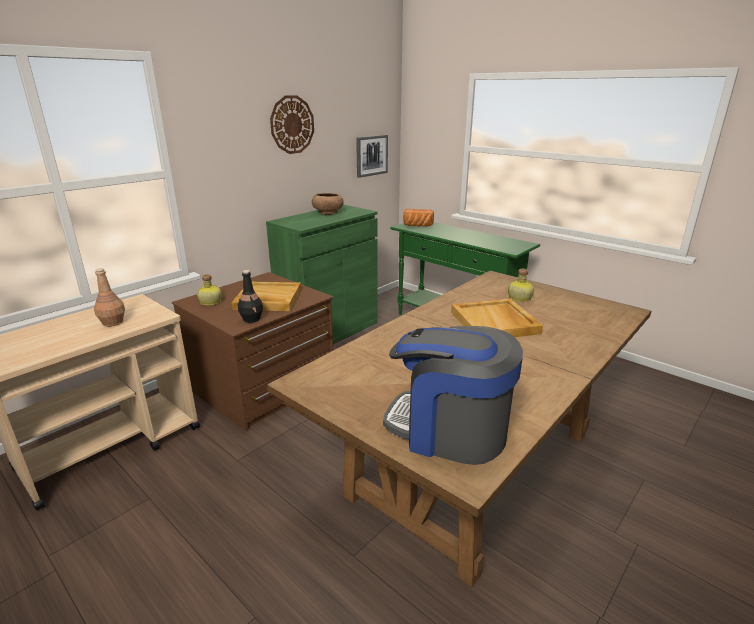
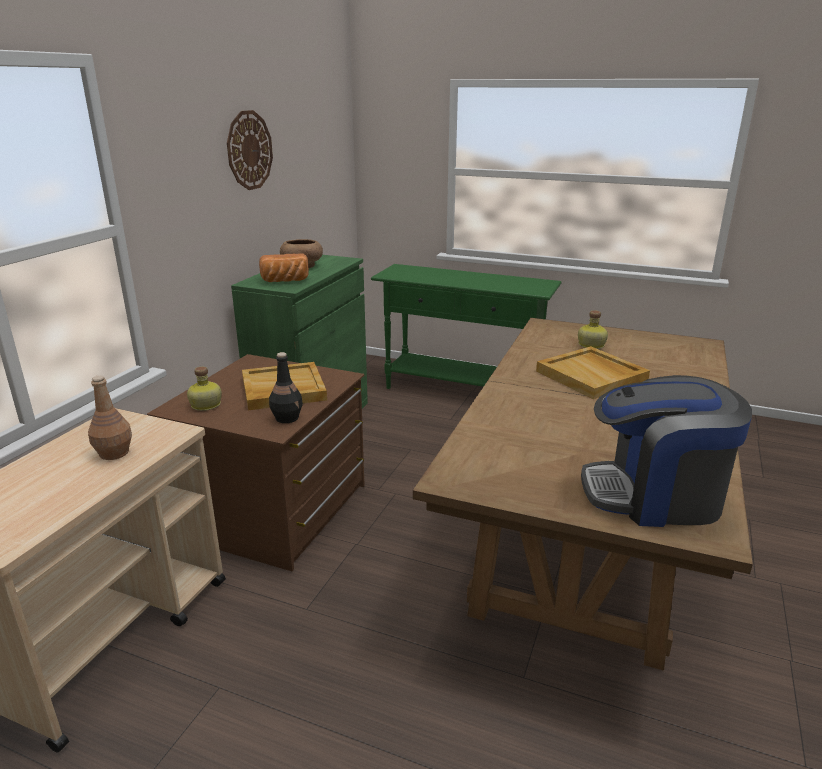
camera: 20 degrees left, 0 degrees up
picture [356,135,388,178] -> none
bread [403,209,434,227] -> bread moved to [259,253,309,282]

